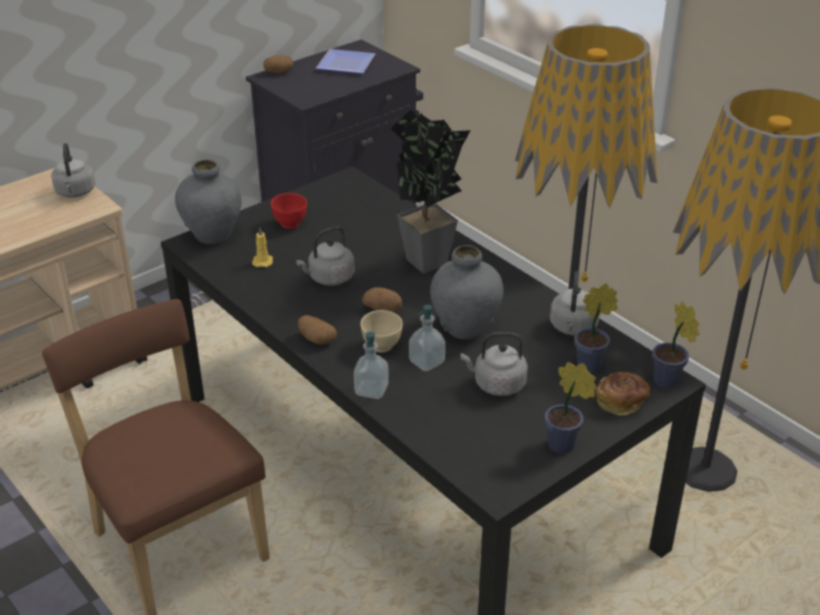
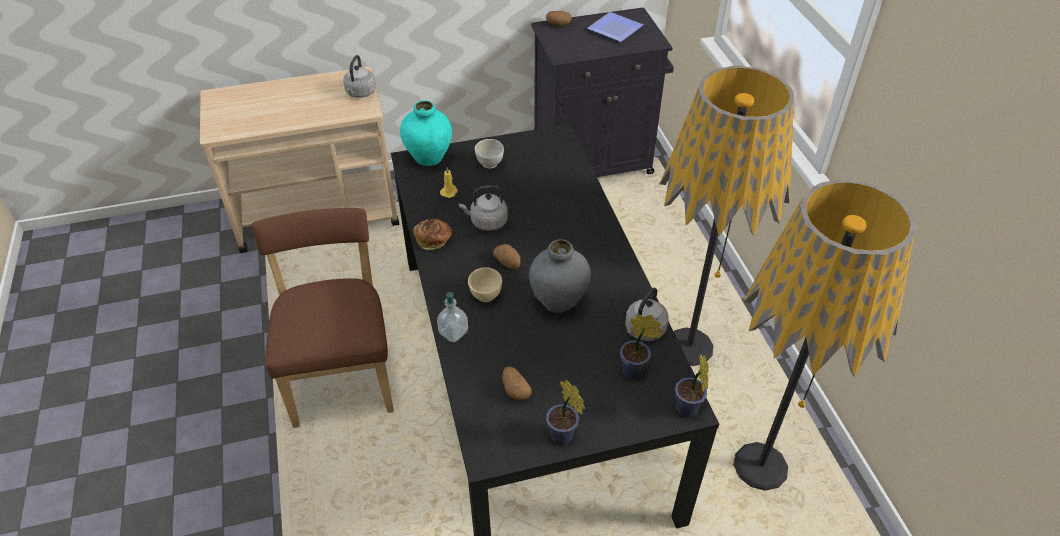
camera: 25 degrees right, 10 degrees up
grey vase [175,159,242,244] -> turquoise vase [400,100,452,166]
red bowl [271,193,307,229] -> white bowl [475,139,504,169]
potato [298,315,337,345] -> potato moved to [502,367,532,400]
potted plant [391,109,471,273] -> none
soap dispenser [409,304,445,371] -> none
grey kettle [461,332,528,396] -> none
bread [596,372,650,415] -> bread moved to [413,219,452,250]

